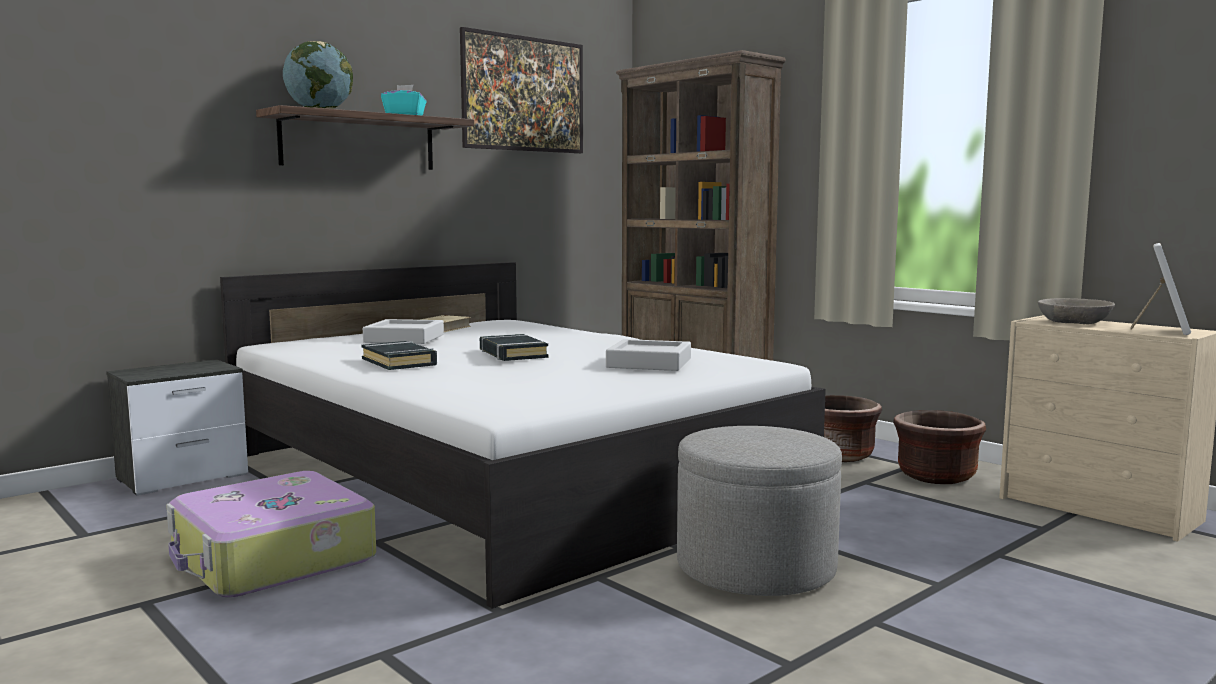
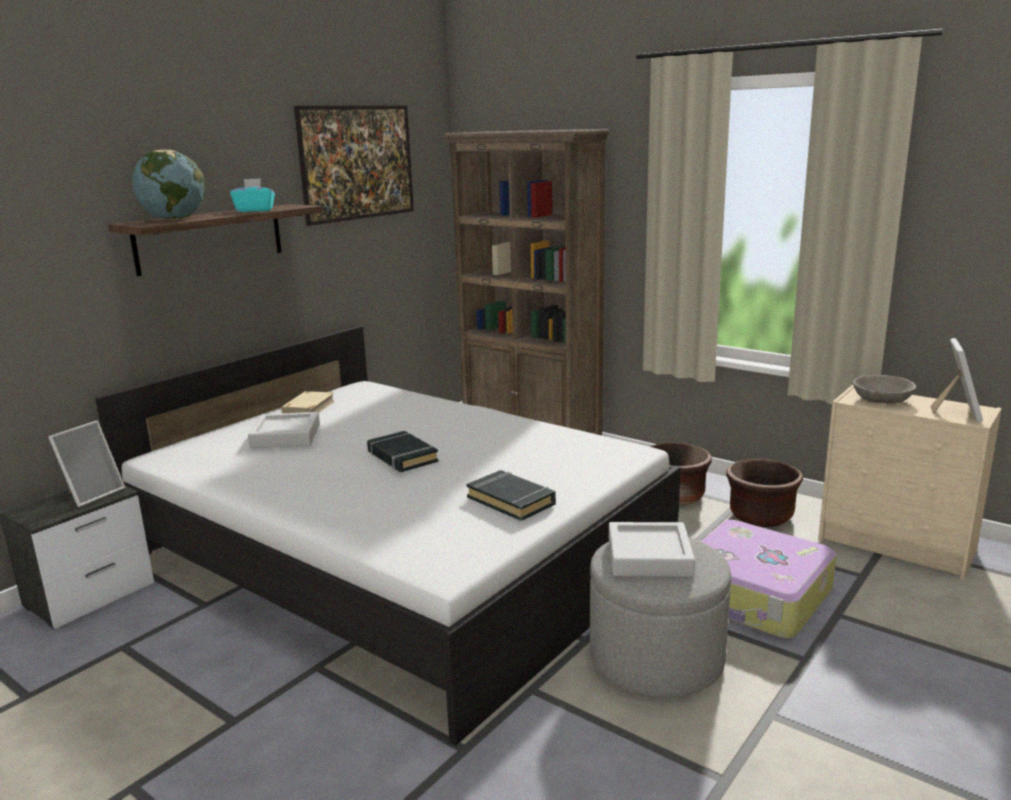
camera: 10 degrees left, 10 degrees up
suitcase [166,471,376,598] -> suitcase moved to [701,520,837,639]
black book [361,341,437,370] -> black book moved to [466,470,556,521]
grey tray [606,339,691,371] -> grey tray moved to [609,522,695,577]
none -> picture frame [48,420,125,507]

